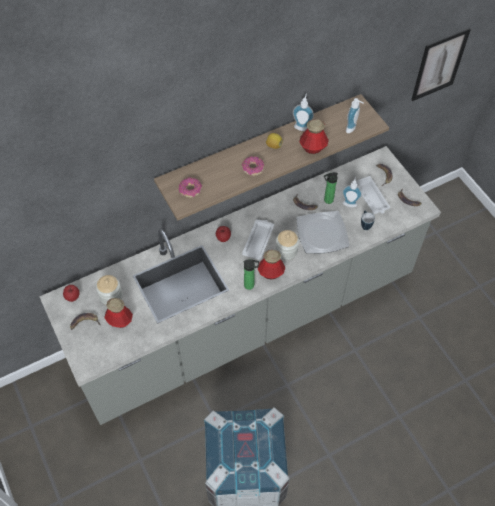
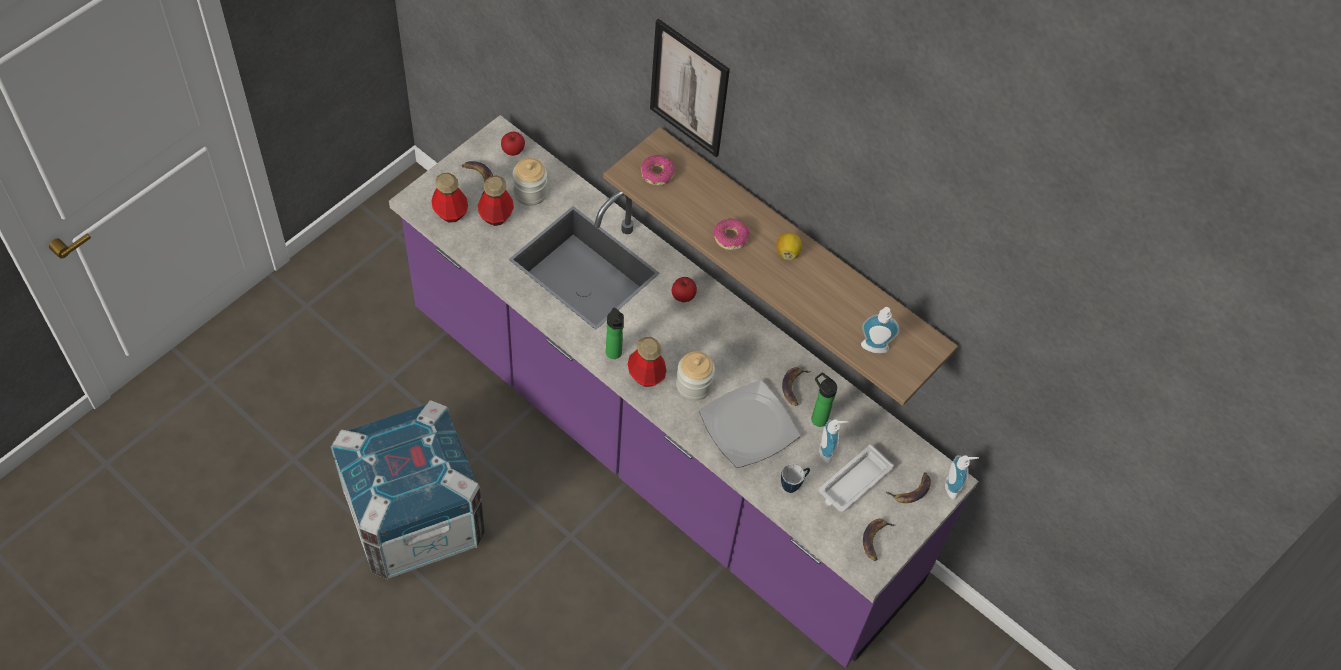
camera: 65 degrees right, 0 degrees up
grey counter [39,146,441,425] -> purple counter [389,115,978,668]
white tray [242,219,274,260] -> none
soap dispenser [293,94,314,131] -> soap dispenser moved to [945,455,979,499]
bottle [299,119,329,154] -> bottle moved to [431,173,468,223]
picture [411,28,471,101] -> picture moved to [650,19,730,157]

